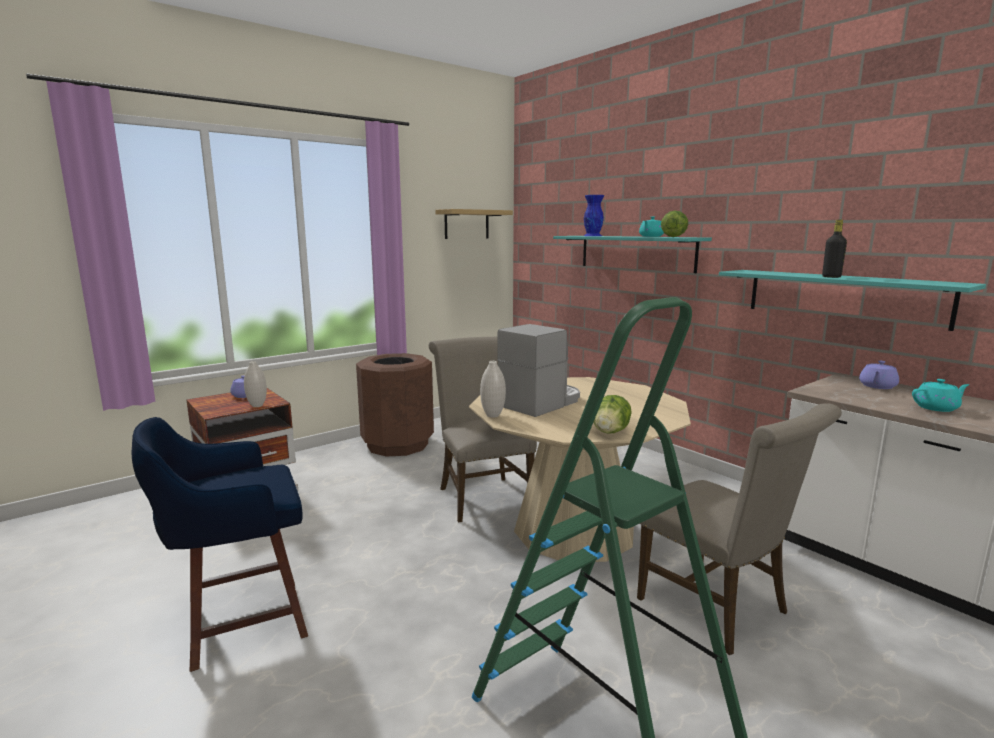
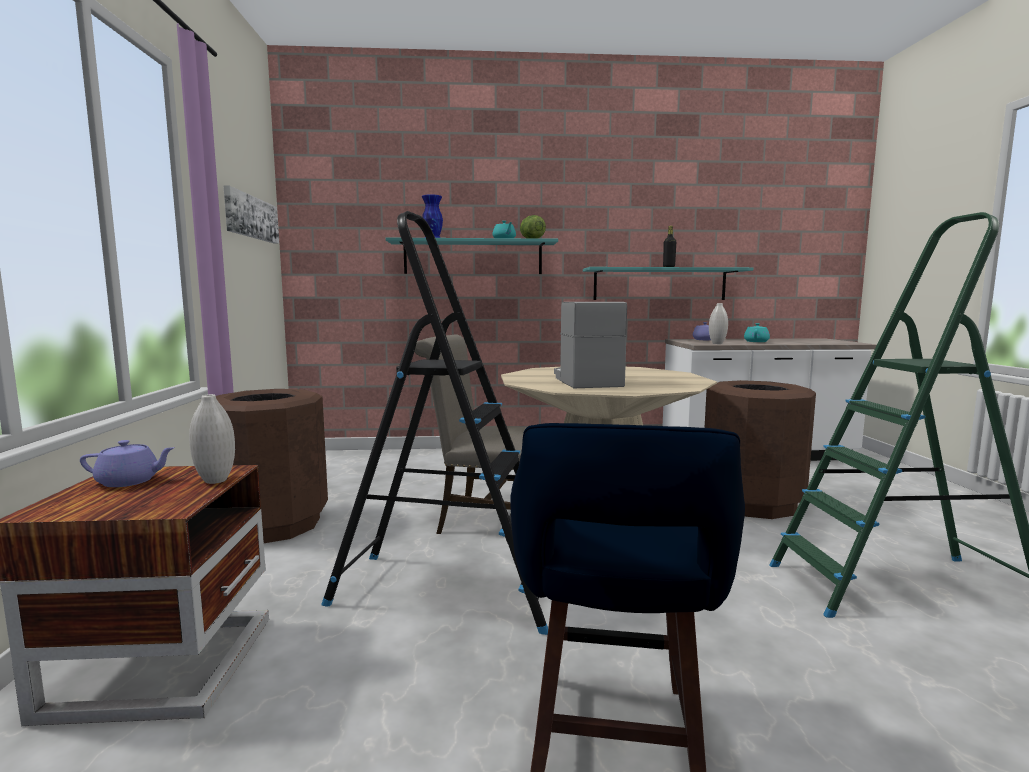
camera: 55 degrees left, 5 degrees down
shelf [435,209,513,239] -> picture [223,185,279,244]
white vase [480,361,506,418] -> white vase moved to [709,303,728,344]
lettuce [593,395,632,434] -> none
beige chair [637,403,842,655] -> brown trash can [705,380,816,519]
none -> black step ladder [321,211,548,635]

